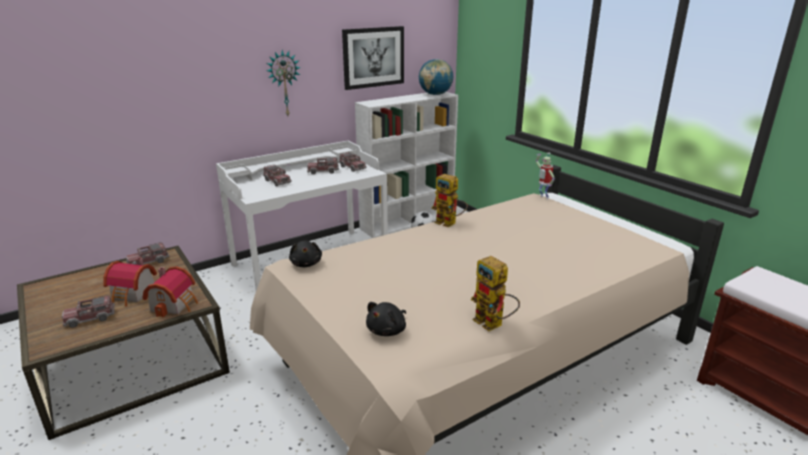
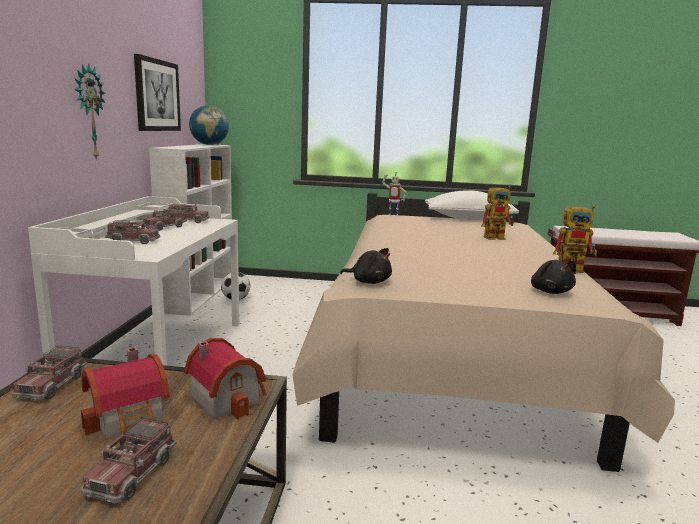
camera: 50 degrees left, 10 degrees down
toy robot [432,174,468,227] -> toy robot moved to [481,186,514,240]
none -> white pillow [425,190,519,220]

